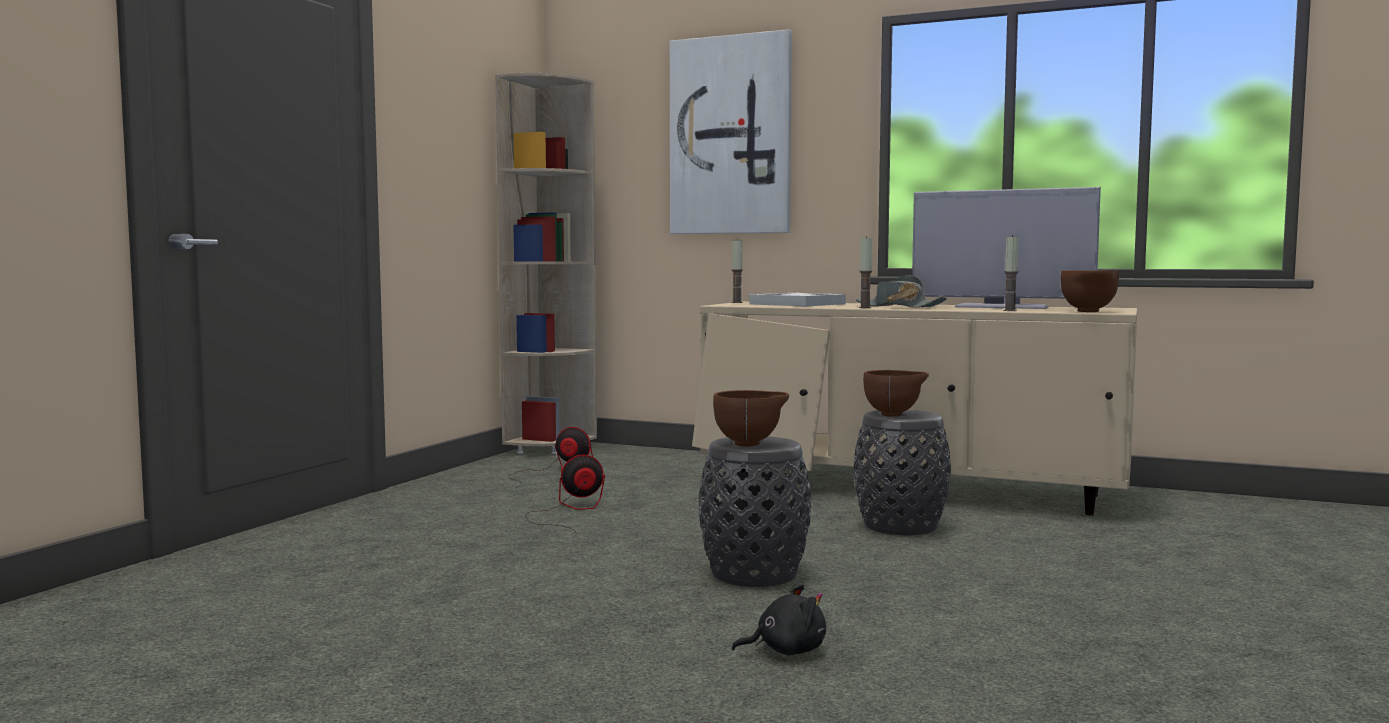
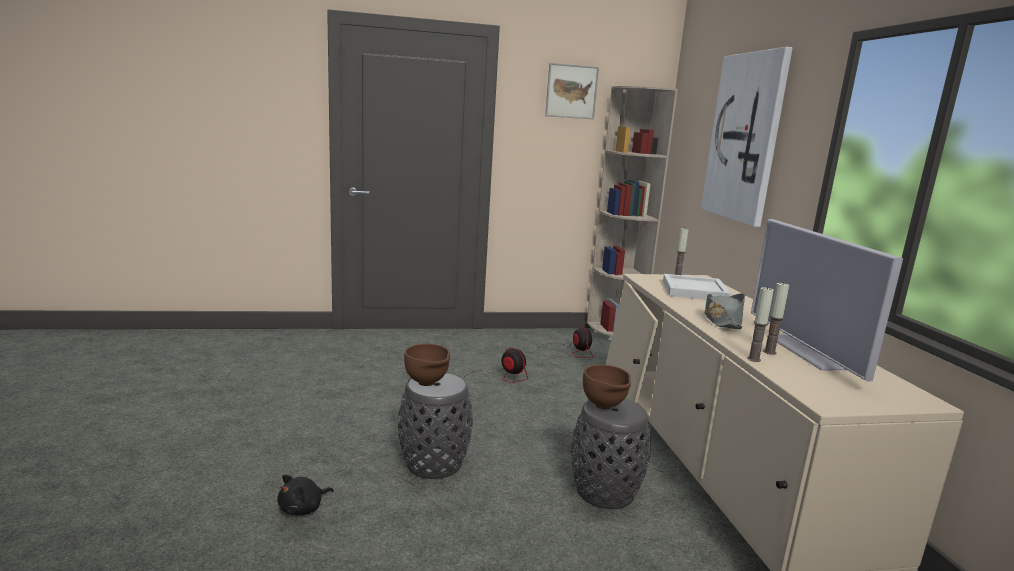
camera: 55 degrees right, 10 degrees up
black plush toy [731,584,826,655] -> black plush toy turned 90 degrees clockwise [278,475,334,515]
candle [859,236,872,308] -> candle moved to [763,282,789,355]
brown bowl [1061,270,1119,312] -> none
none -> picture [545,63,599,119]

